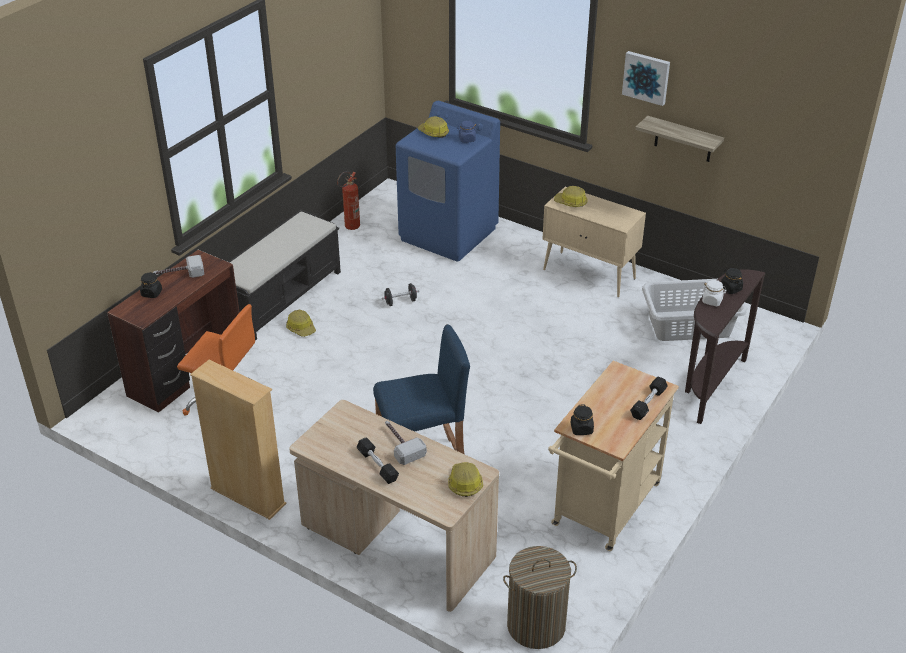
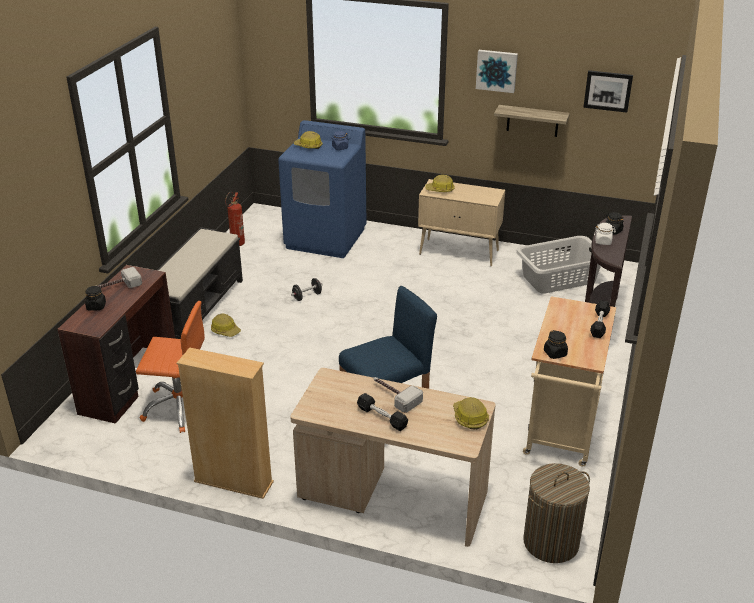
camera: 15 degrees left, 5 degrees down
none -> picture [583,70,633,113]

